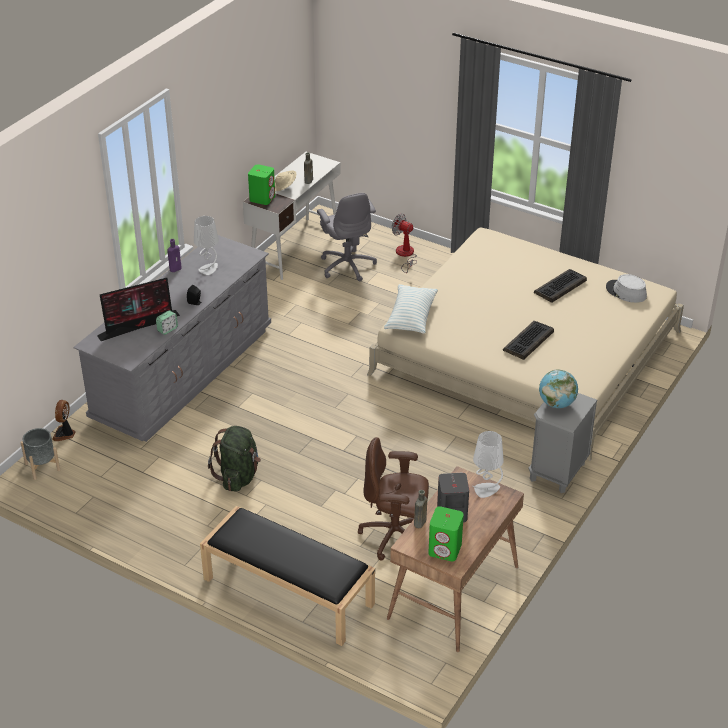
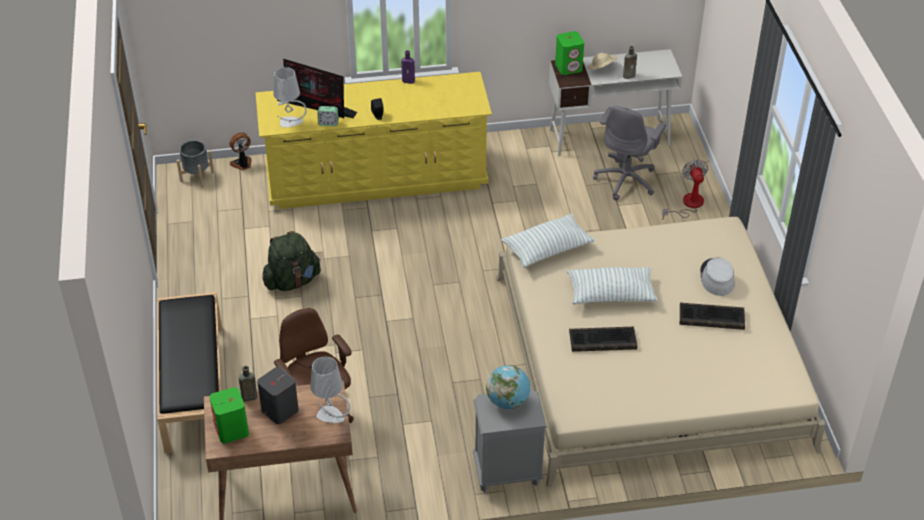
camera: 50 degrees right, 5 degrees up
grey dresser [73,235,271,442] -> yellow dresser [256,72,492,209]
grey table lamp [194,216,219,275] -> grey table lamp moved to [273,67,307,127]
grey hat [606,274,647,303] -> grey hat moved to [700,258,735,296]
none -> pillow [567,267,657,304]

